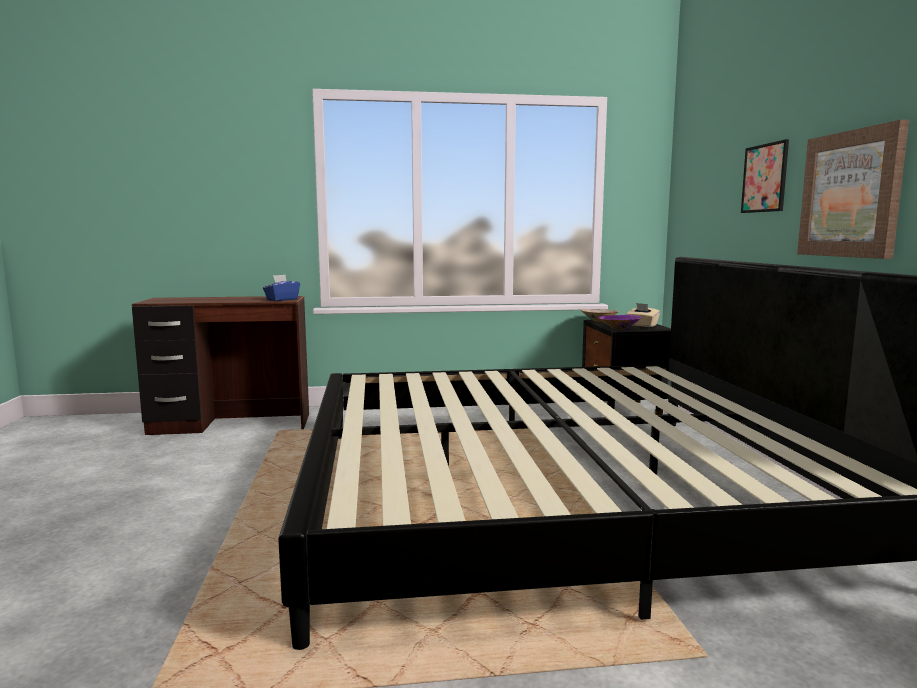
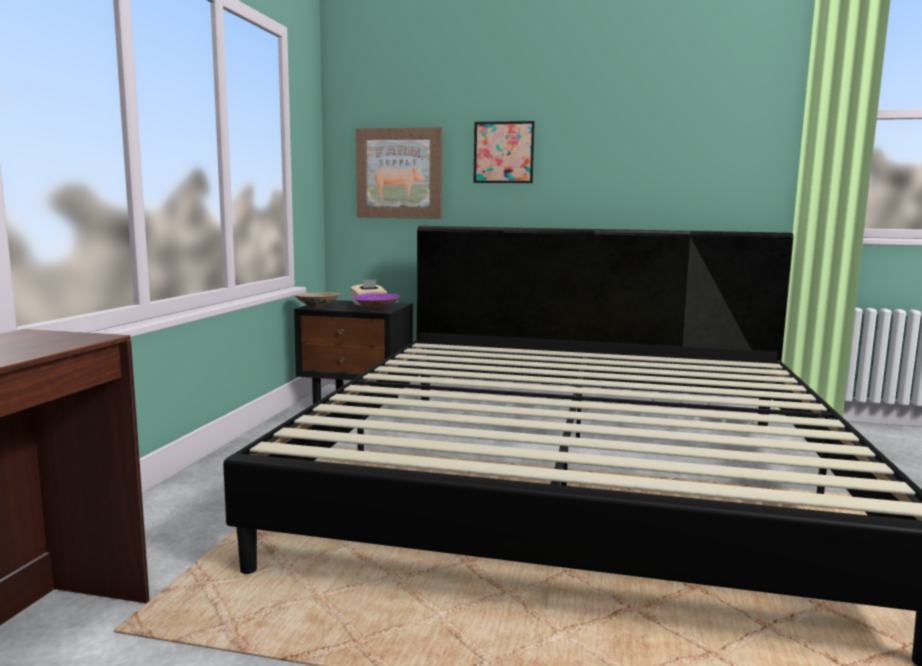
camera: 70 degrees left, 0 degrees up
blue tissue box [263,274,300,301] -> none
picture [797,120,909,259] -> picture moved to [356,127,442,219]

